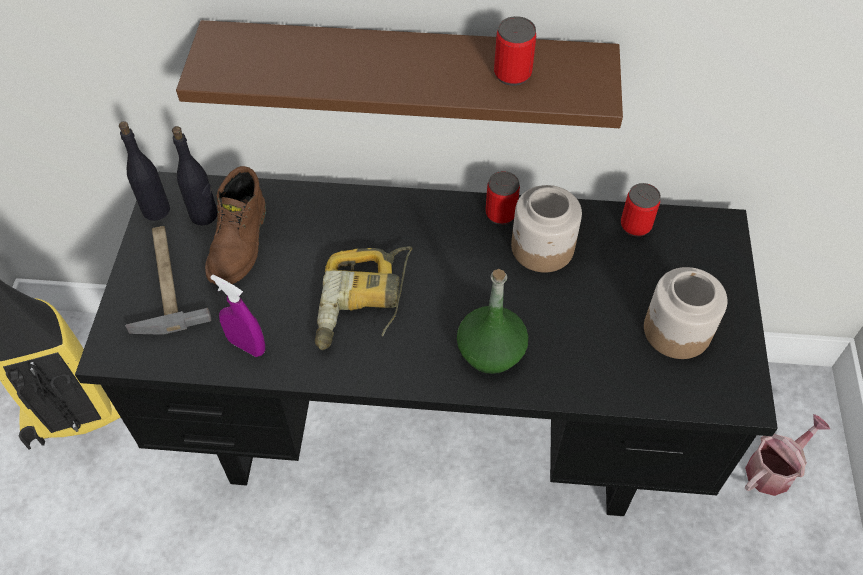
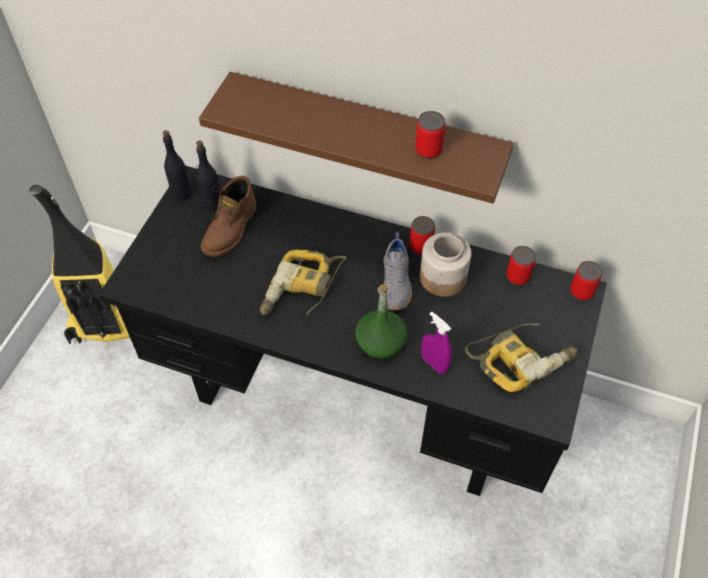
camera: 15 degrees right, 0 degrees up
hammer [125,226,211,335] -> none
purple spray bottle [210,275,265,357] -> purple spray bottle moved to [421,312,452,374]
jar [644,267,727,359] -> power drill [464,324,578,392]
watering can [745,414,831,496] -> none
none -> grey shoe [383,232,412,310]
none -> can [570,261,602,301]

